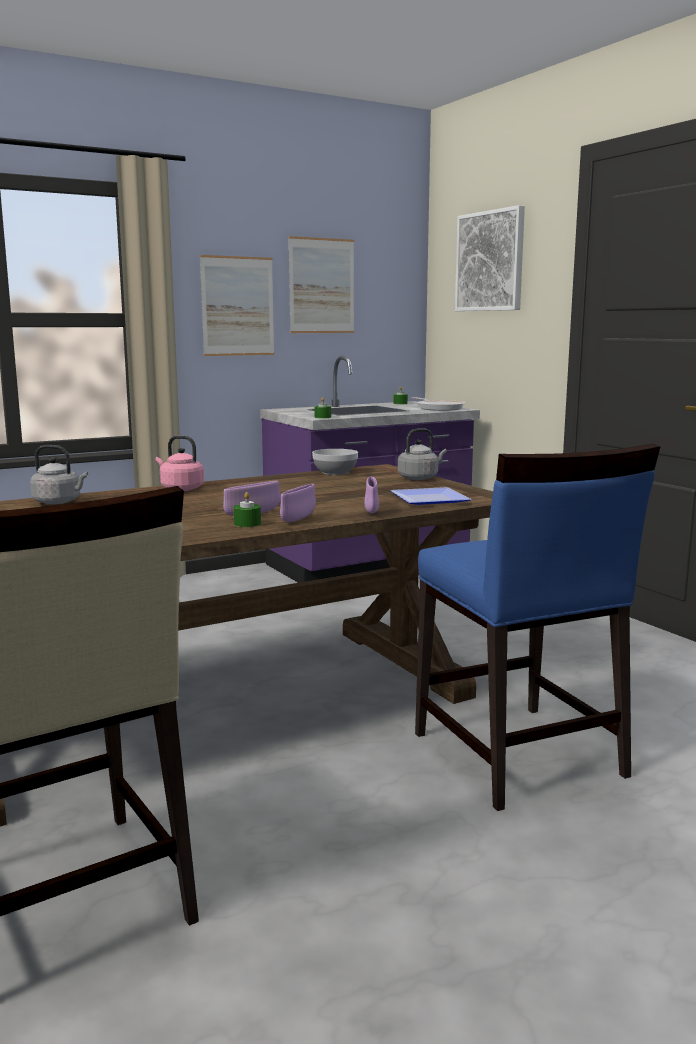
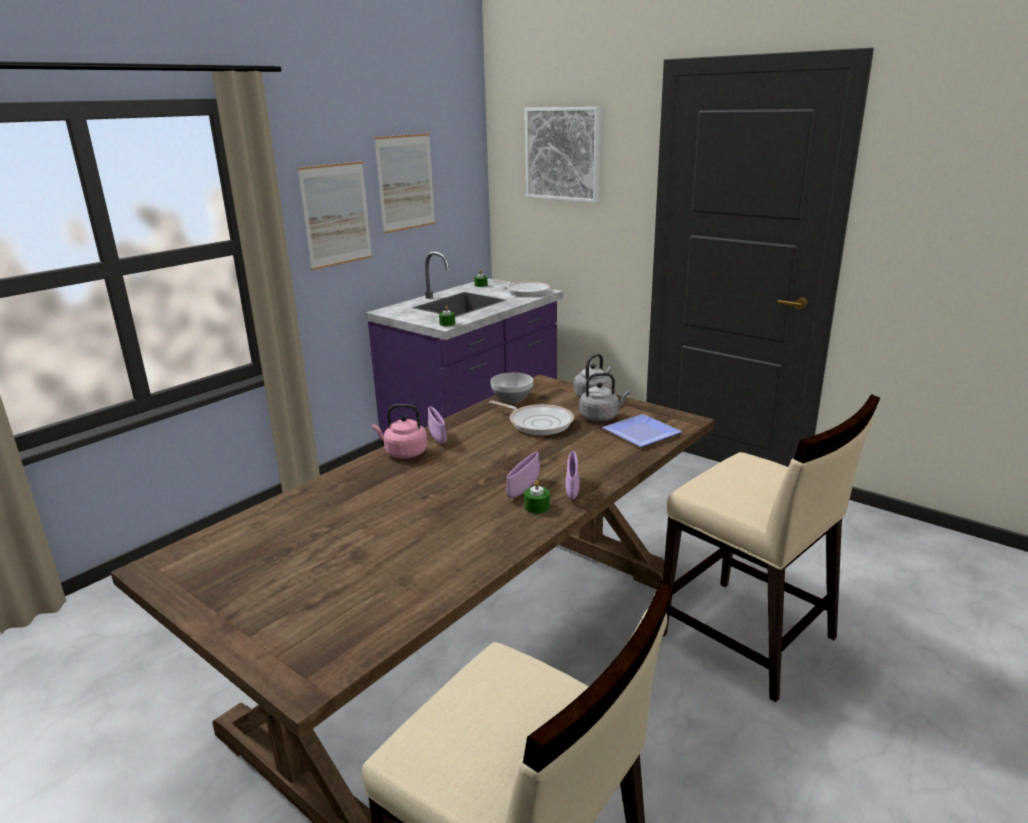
camera: 20 degrees left, 10 degrees up
grey kettle [30,445,88,504] -> grey kettle moved to [580,373,630,421]
purple bowl [365,476,379,513] -> purple bowl moved to [428,406,447,444]
blue chair [415,443,660,811] -> beige chair [663,394,880,702]
none -> frying pan [489,400,574,435]

